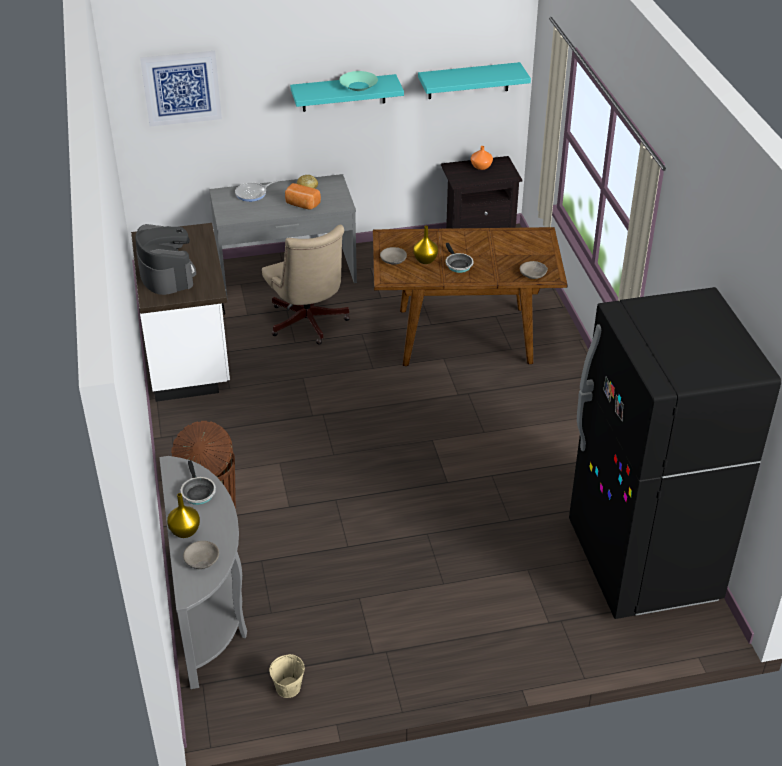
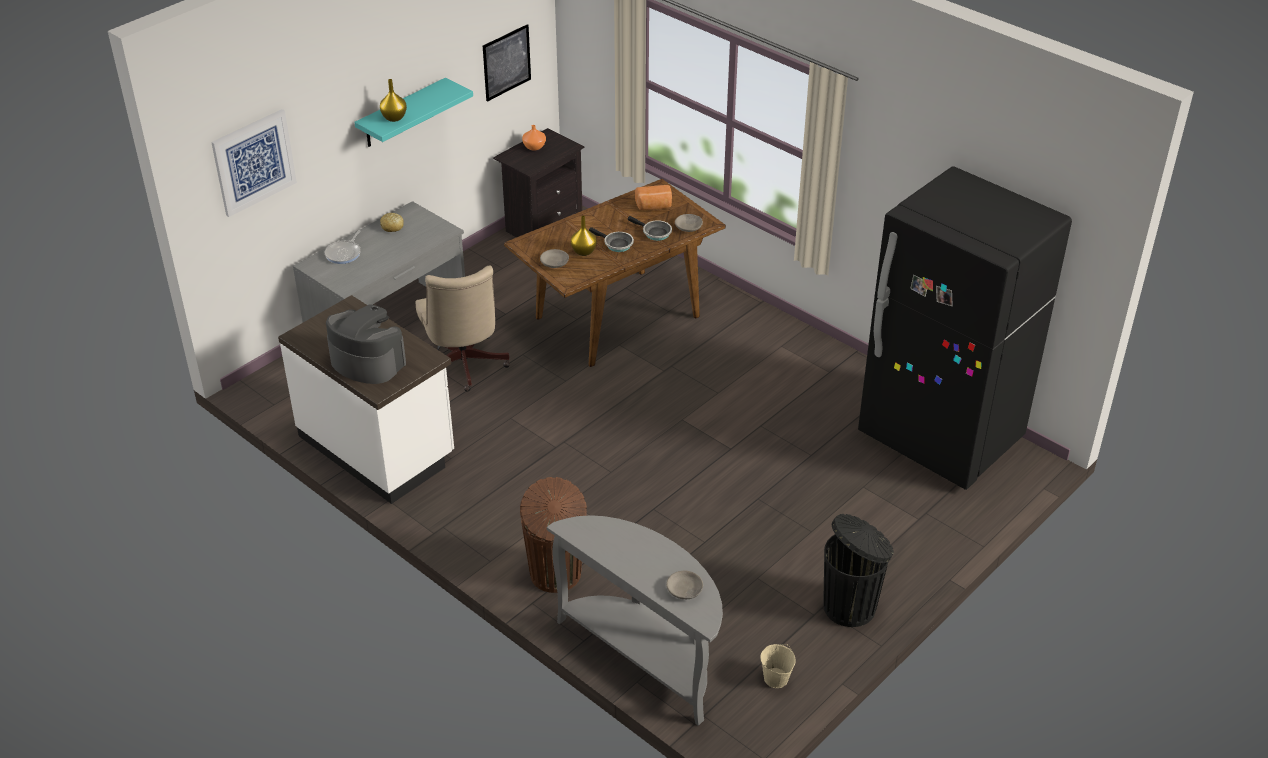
camera: 35 degrees left, 0 degrees up
yellow vase [167,493,200,538] -> yellow vase moved to [380,79,407,122]
frying pan [181,460,216,505] -> frying pan moved to [628,216,672,241]
beige office chair [262,225,350,345] -> beige office chair turned 45 degrees clockwise [416,265,510,392]
bread [285,183,321,210] -> bread moved to [635,185,672,210]
turquoise bowl [339,71,378,91] -> none
turquoise shelf [418,62,531,99] -> picture [483,24,531,102]
none -> black trash can [823,514,894,627]

